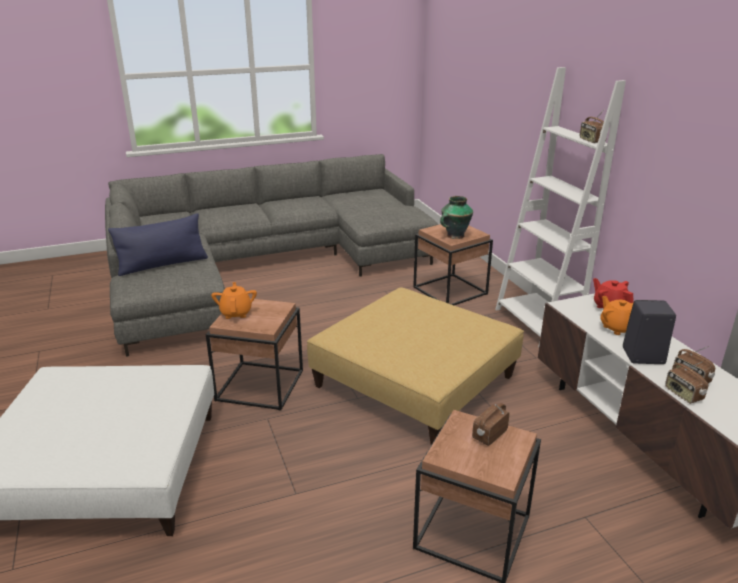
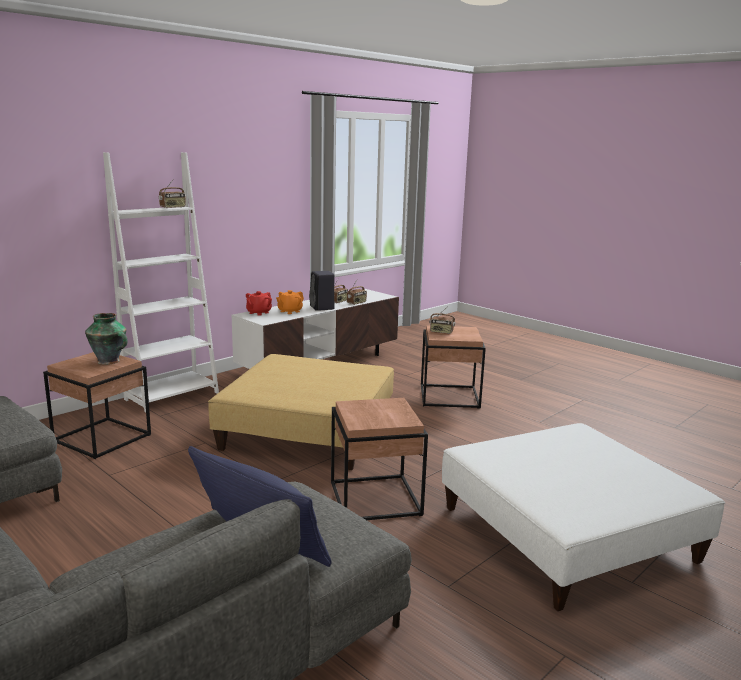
camera: 115 degrees left, 10 degrees down
orange teapot [211,282,257,319] -> none

